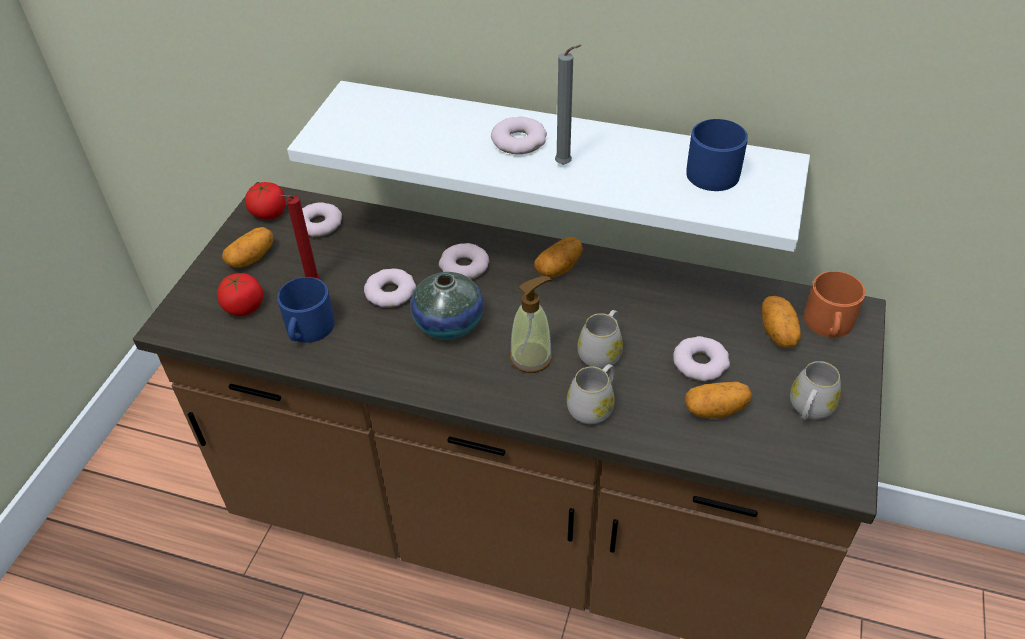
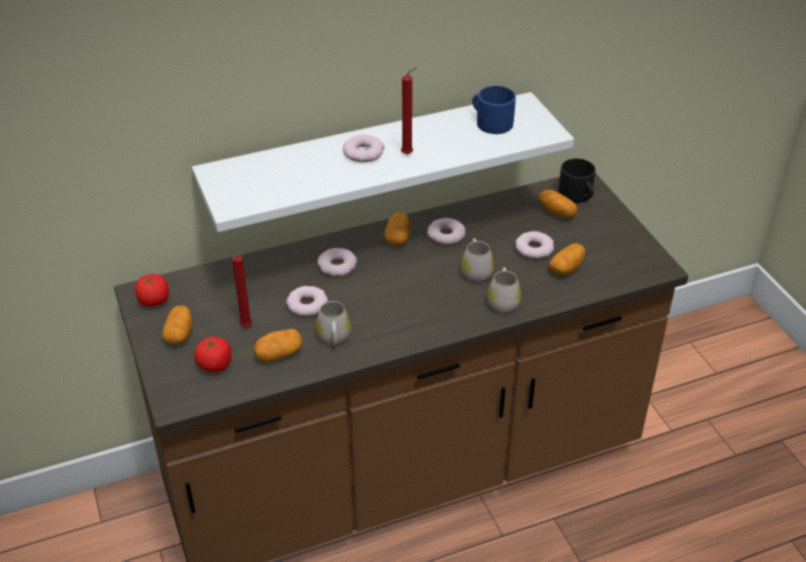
camera: 40 degrees left, 5 degrees down
blue mug [277,277,335,343] -> potato [253,329,302,362]
donut [302,202,342,237] -> donut moved to [427,218,466,245]
vase [410,272,484,340] -> none
soap dispenser [509,276,553,373] -> none
grey candle [555,45,582,165] -> red candle [401,67,417,155]
white mug [790,361,841,420] -> white mug moved to [316,301,351,345]
orange mug [804,271,865,337] -> black mug [559,159,596,203]

